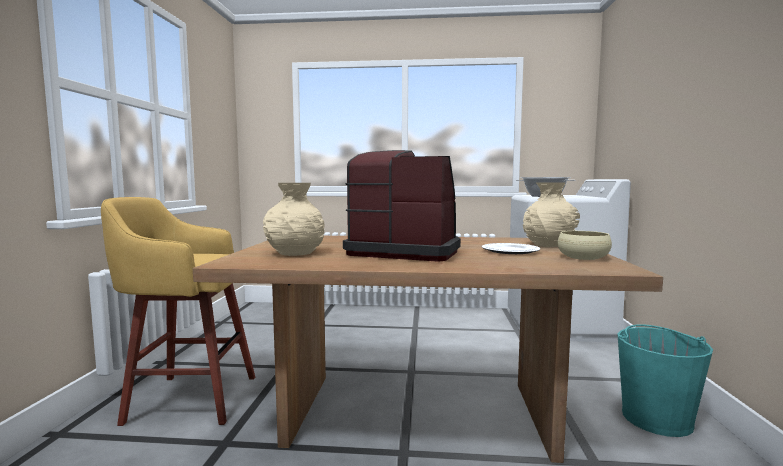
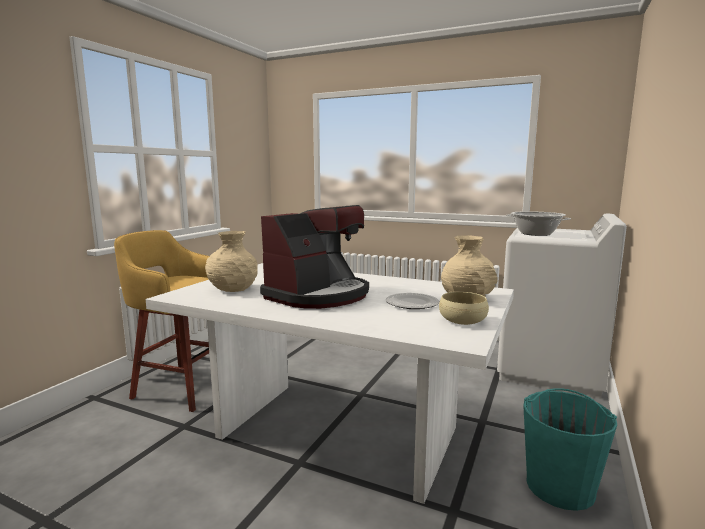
camera: 20 degrees right, 5 degrees up
brown dining table [193,236,663,463] -> white dining table [146,263,514,504]
coffee machine [343,150,461,262] -> coffee machine turned 90 degrees clockwise [260,205,369,309]

